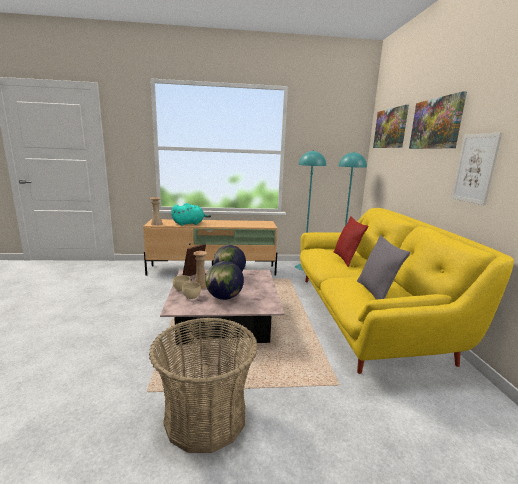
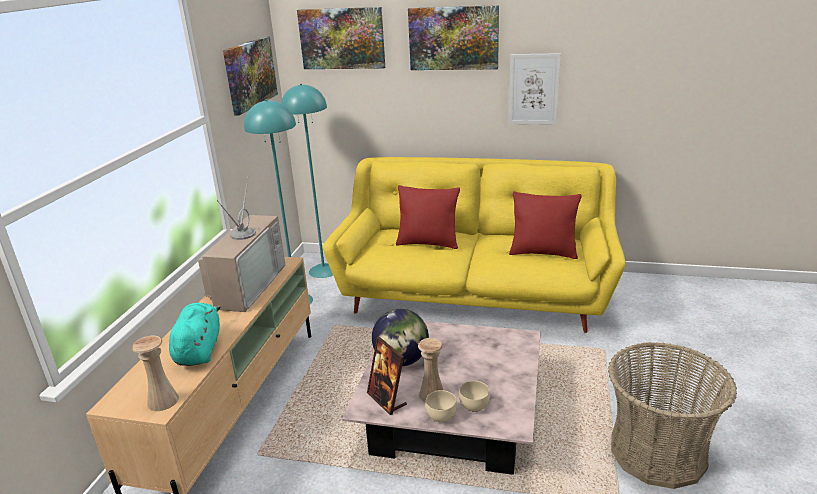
camera: 70 degrees left, 10 degrees up
globe [205,261,244,300] -> none
grey pillow [357,235,410,300] -> red pillow [509,191,582,259]
none -> television [198,177,285,312]
none -> picture [223,37,278,116]

